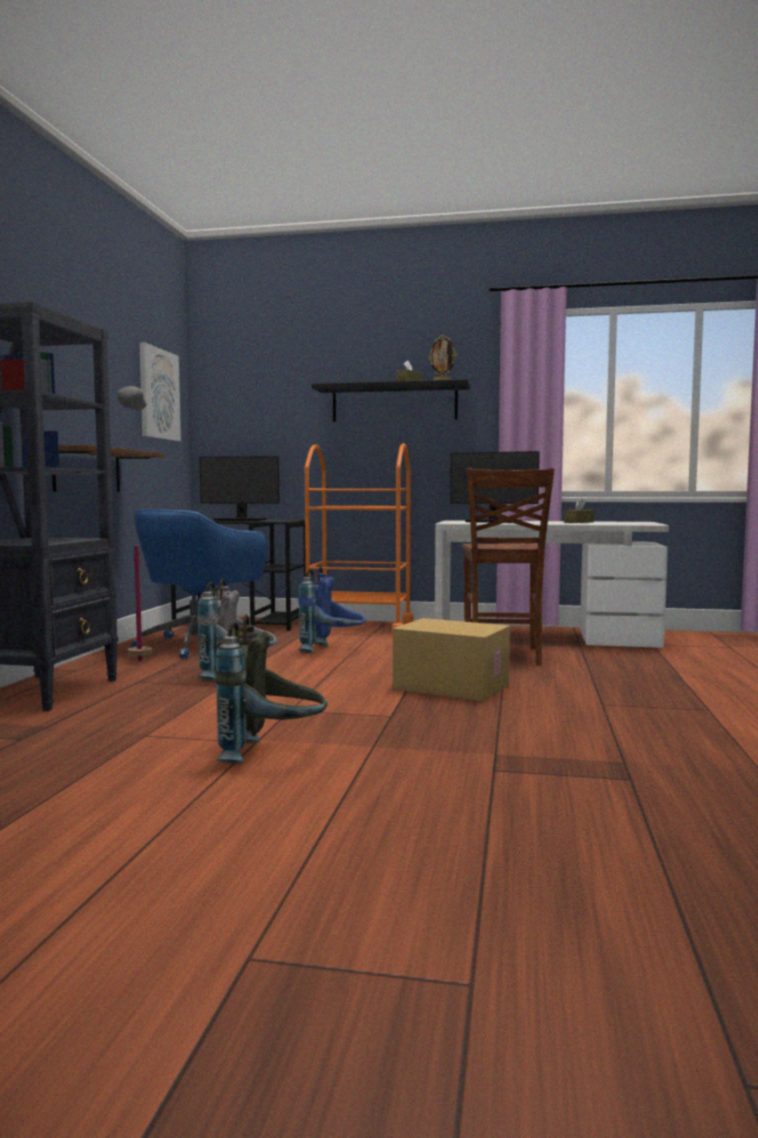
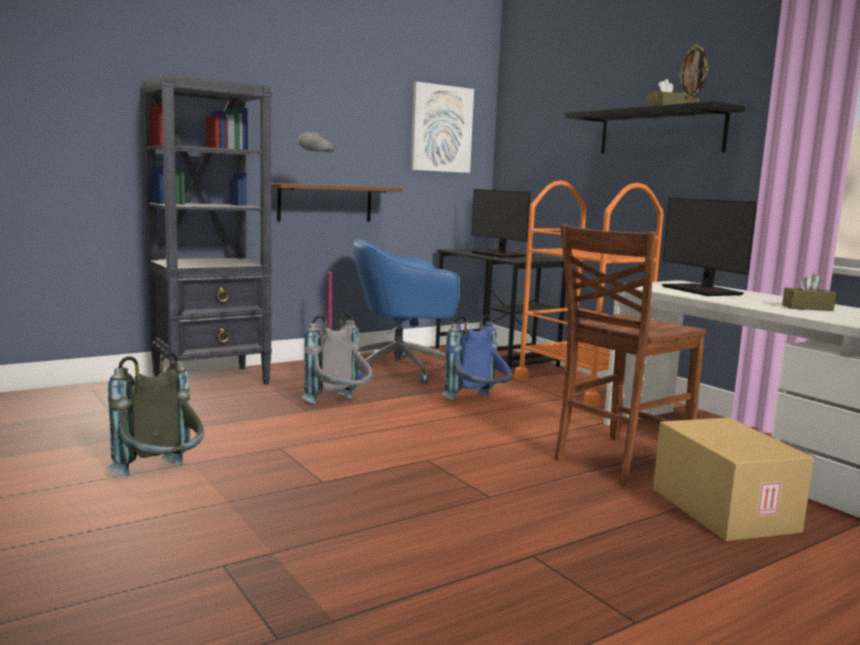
camera: 45 degrees right, 5 degrees up
cardboard box [393,618,510,702] -> cardboard box moved to [653,418,814,541]

